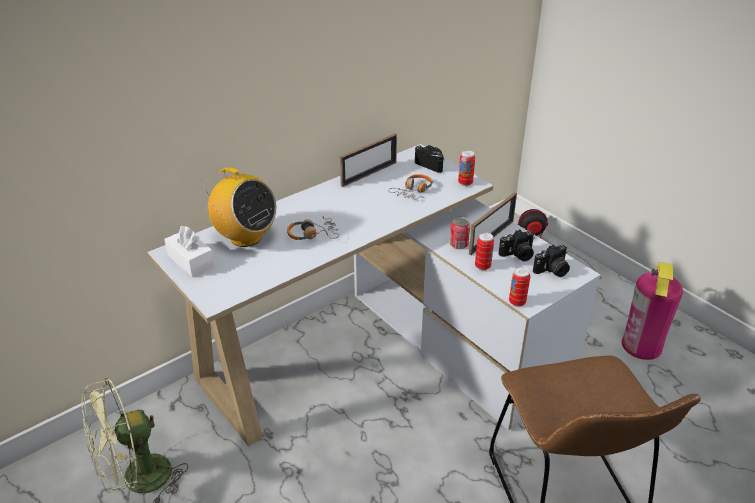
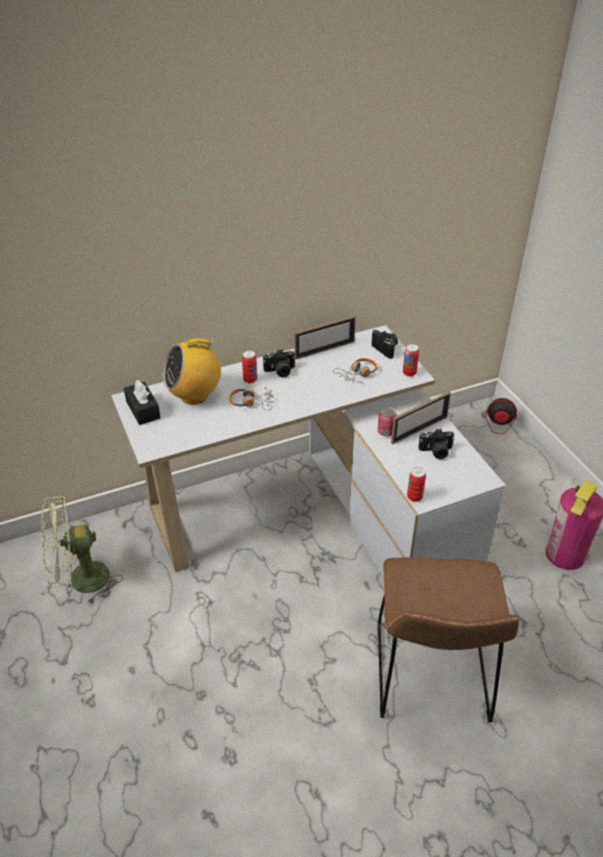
camera: 15 degrees right, 5 degrees up
white tissue box [164,226,215,277] -> black tissue box [124,380,160,425]
radio [201,167,277,247] -> radio turned 105 degrees clockwise [163,336,221,405]
can [475,232,494,270] -> can moved to [242,350,257,383]
camera [533,245,570,277] -> camera moved to [263,349,296,377]

